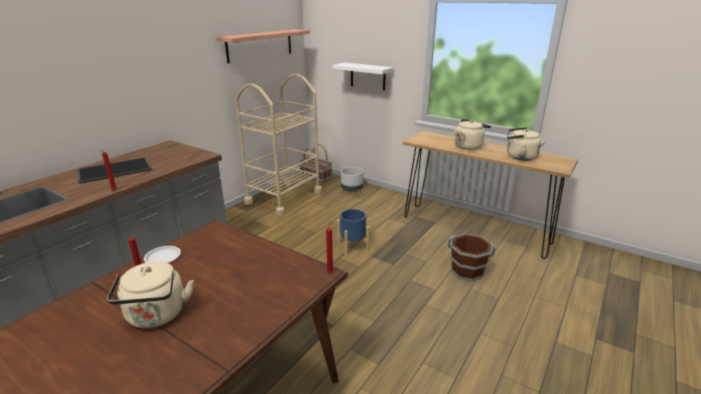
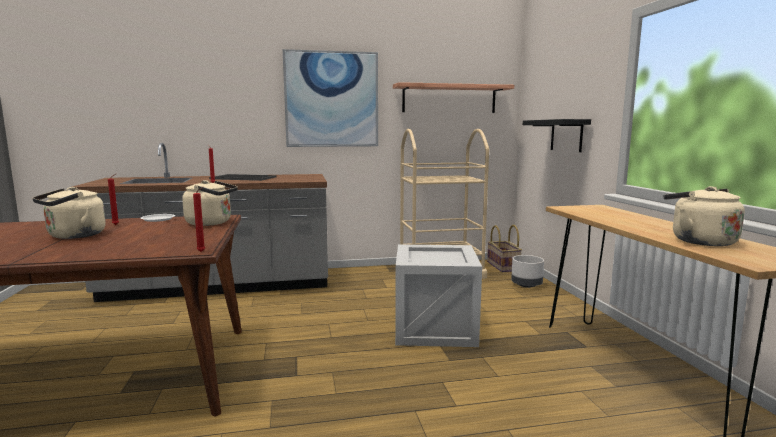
camera: 45 degrees right, 15 degrees down
white shelf [332,62,394,90] -> black shelf [523,119,591,152]
blue planter [337,209,370,256] -> crate [395,244,482,347]
brown bucket [448,234,496,281] -> none
beige kettle [454,119,491,150] -> beige kettle moved to [182,180,238,226]
none -> picture [283,49,378,147]

